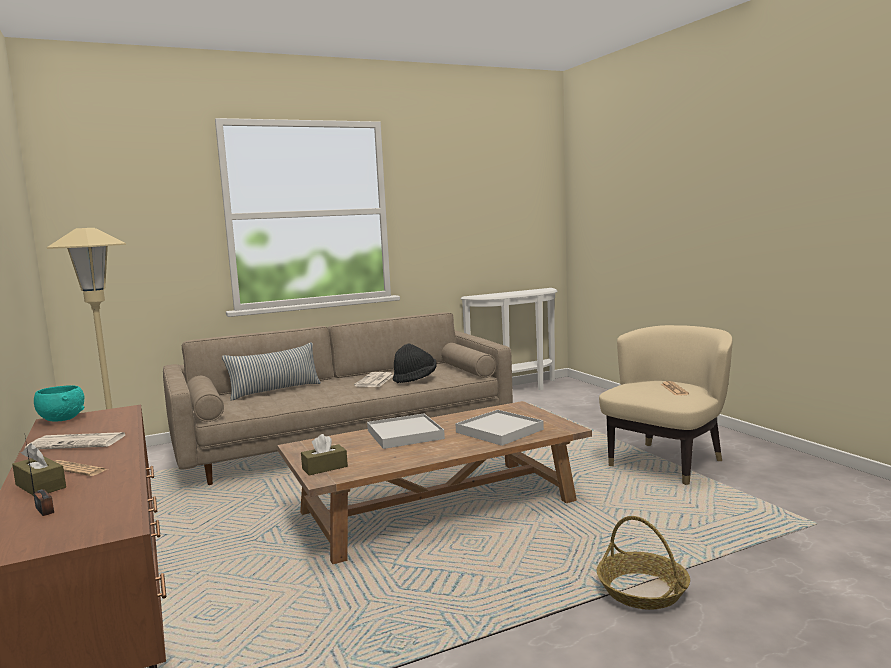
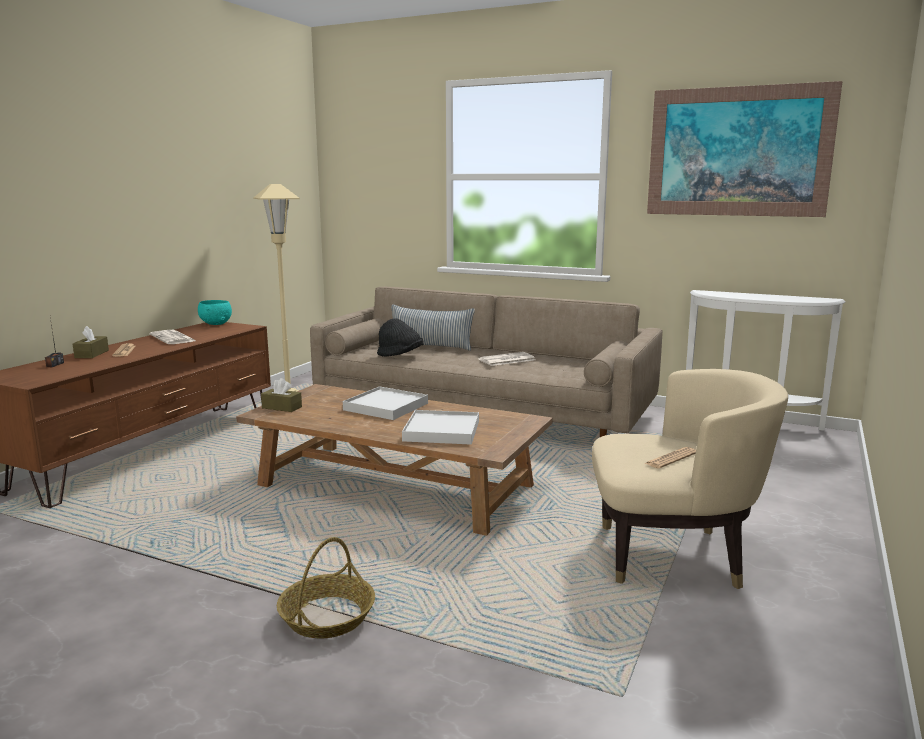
camera: 50 degrees right, 5 degrees up
black hat [393,344,437,383] -> black hat moved to [377,318,424,356]
none -> picture [647,81,843,217]

